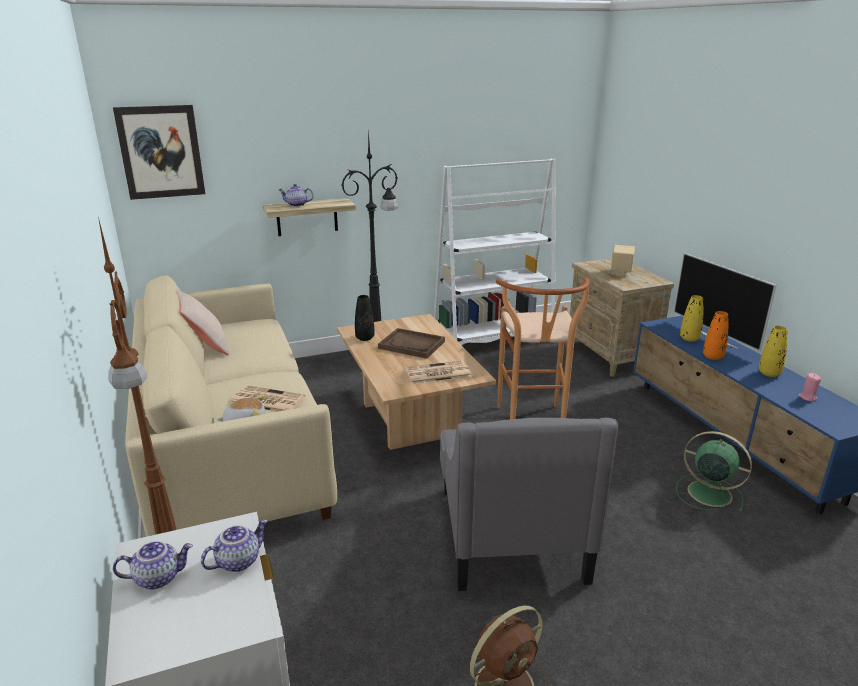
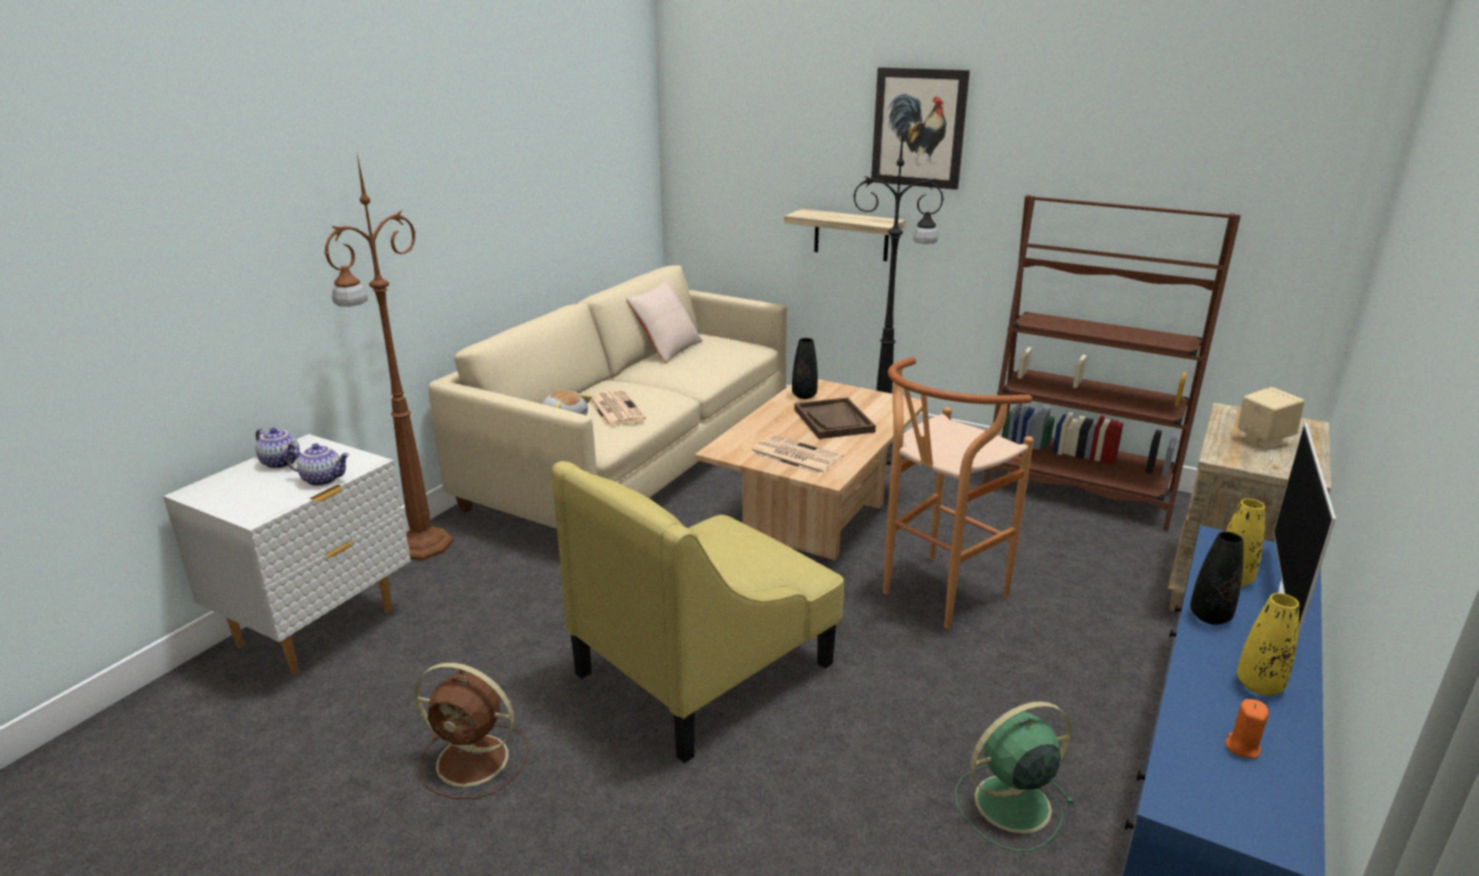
camera: 50 degrees right, 0 degrees up
picture [113,105,205,200] -> picture moved to [871,67,970,190]
teapot [278,184,314,207] -> none
white bookcase [434,159,556,345] -> brown bookcase [983,195,1241,531]
grey armchair [440,418,618,591] -> yellow armchair [552,461,844,763]
green fan [676,431,752,512] -> green fan turned 105 degrees counterclockwise [955,701,1075,852]
orange vase [703,311,729,360] -> black vase [1190,532,1243,625]
pink candle [798,373,821,401] -> orange candle [1225,699,1269,759]

